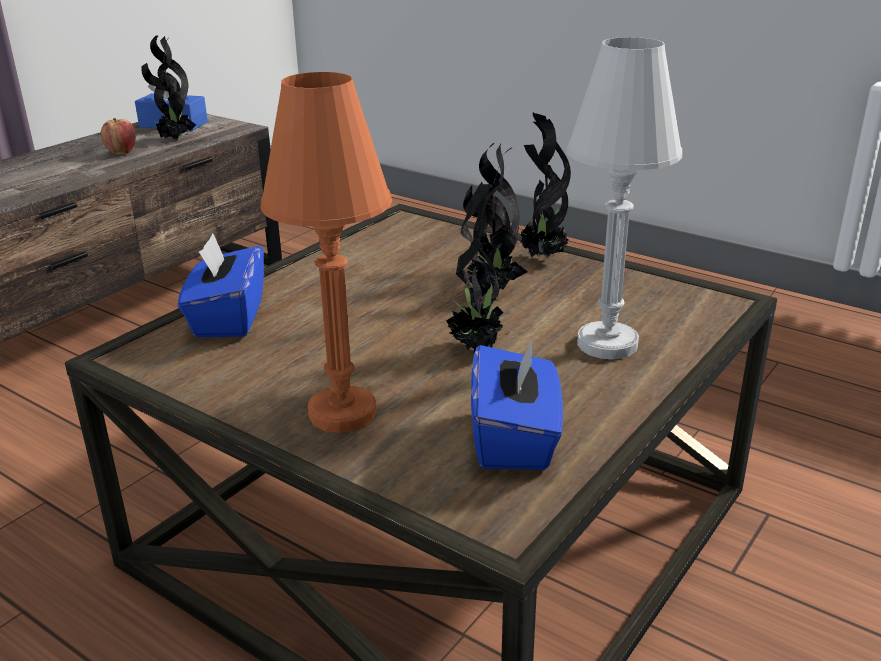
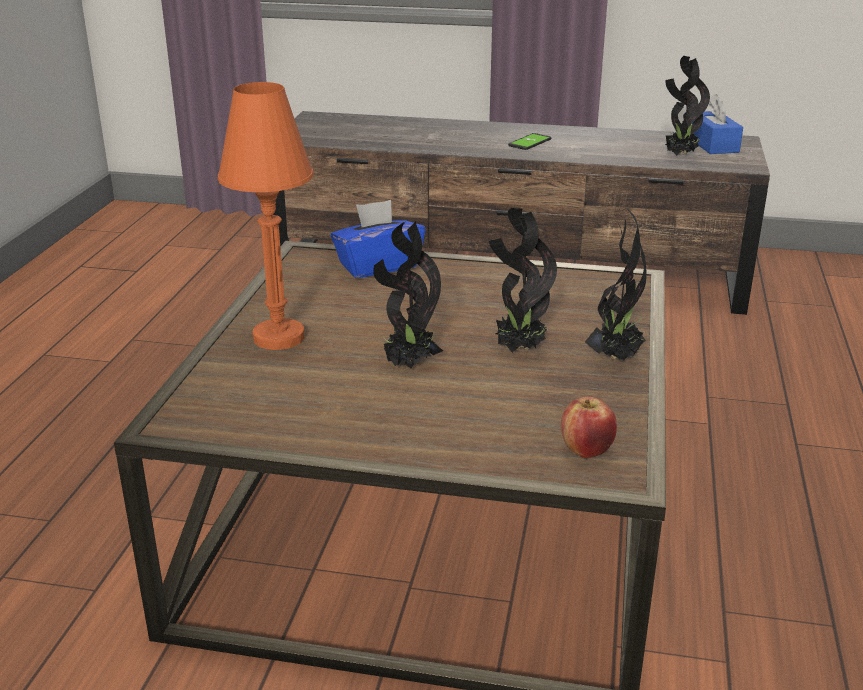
camera: 65 degrees right, 0 degrees up
apple [101,118,136,155] -> apple moved to [561,396,617,458]
blue tissue box [471,336,563,470] -> none
white table lamp [566,37,682,360] -> none
none -> phone [508,133,552,150]

